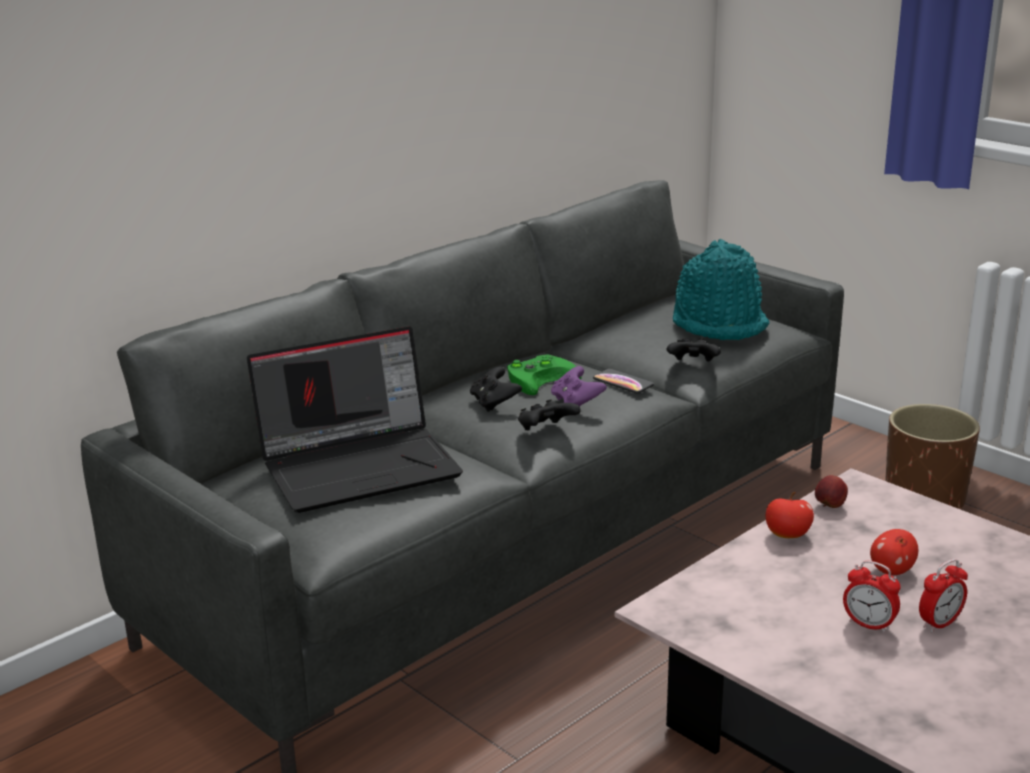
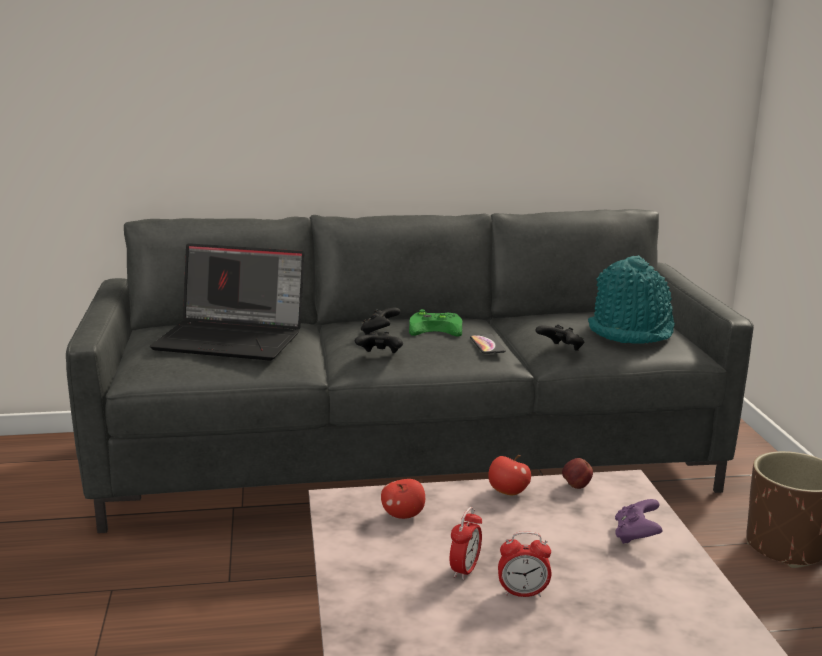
camera: 35 degrees right, 5 degrees down
purple game controller [551,366,607,406] -> purple game controller moved to [615,499,662,544]
alarm clock [843,561,900,633] -> alarm clock turned 135 degrees counterclockwise [450,507,482,580]
apple [870,529,918,575] -> apple moved to [381,479,425,519]

